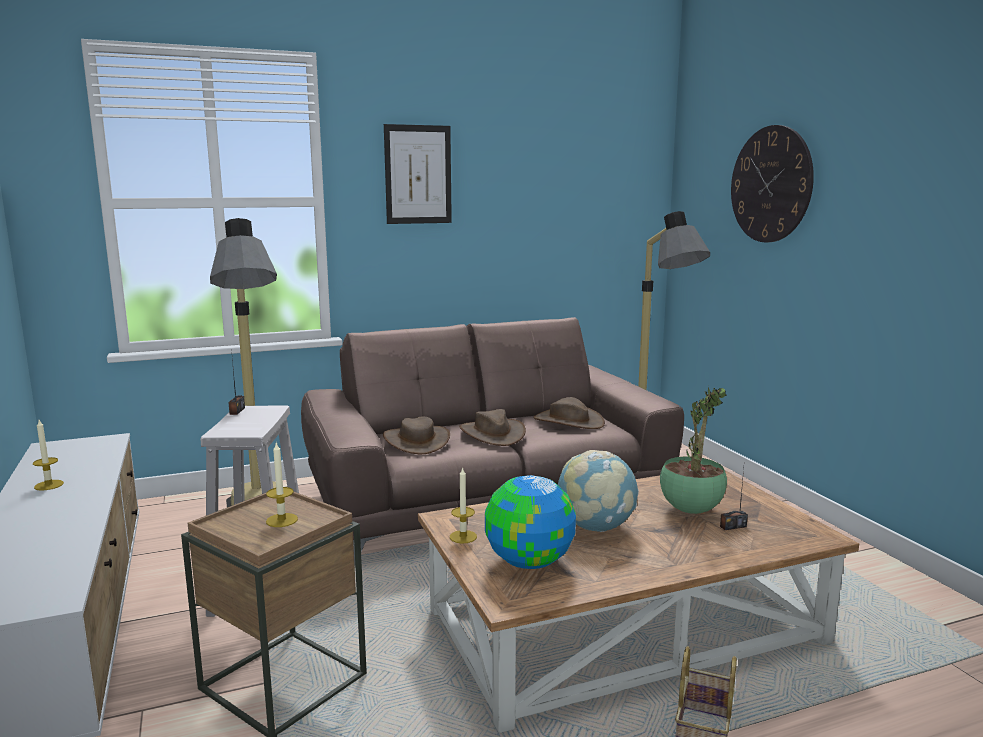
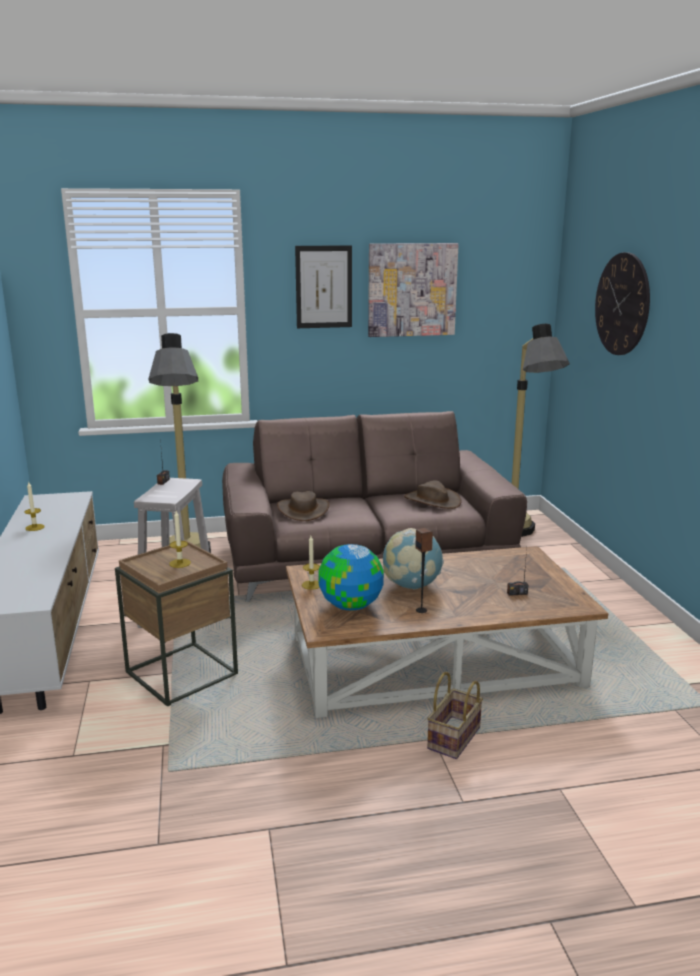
camera: 10 degrees right, 5 degrees up
brown hat [459,409,526,446] -> none
potted plant [660,386,727,514] -> none
none -> picture [368,243,459,337]
none -> speaker [415,528,433,613]

